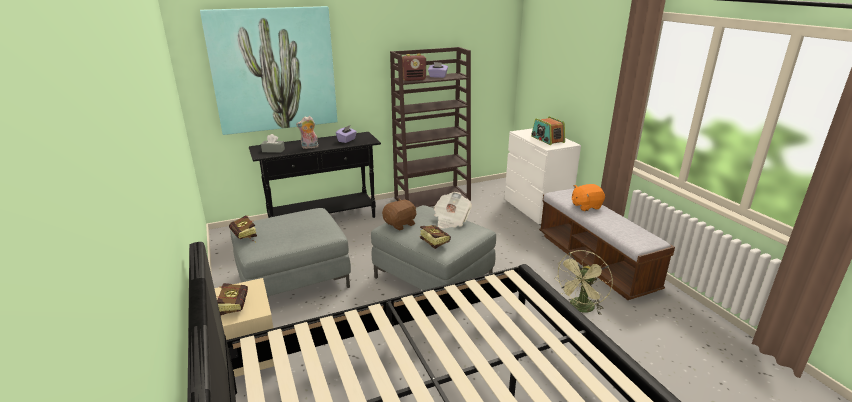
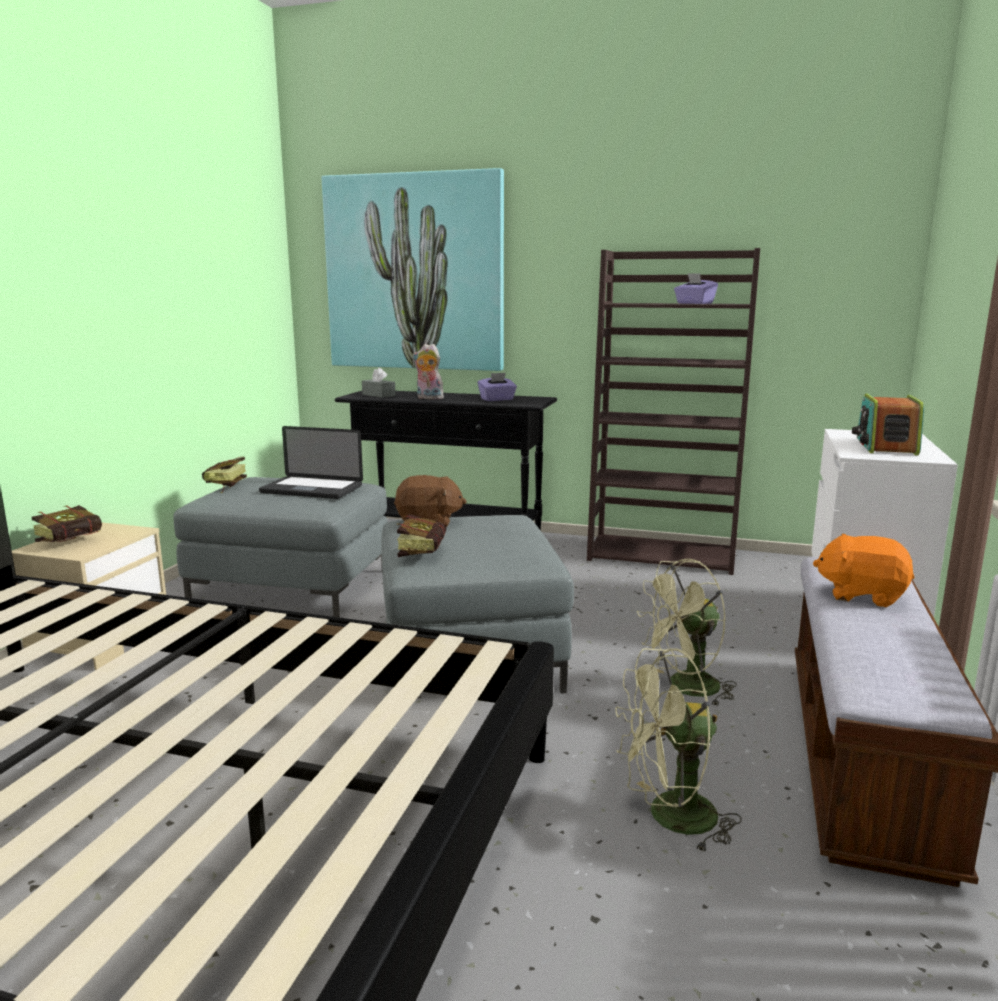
camera: 40 degrees right, 10 degrees down
radio [402,54,426,81] -> none
newspaper [434,192,472,228] -> none
none -> laptop [259,426,363,499]
none -> green fan [637,559,737,706]

